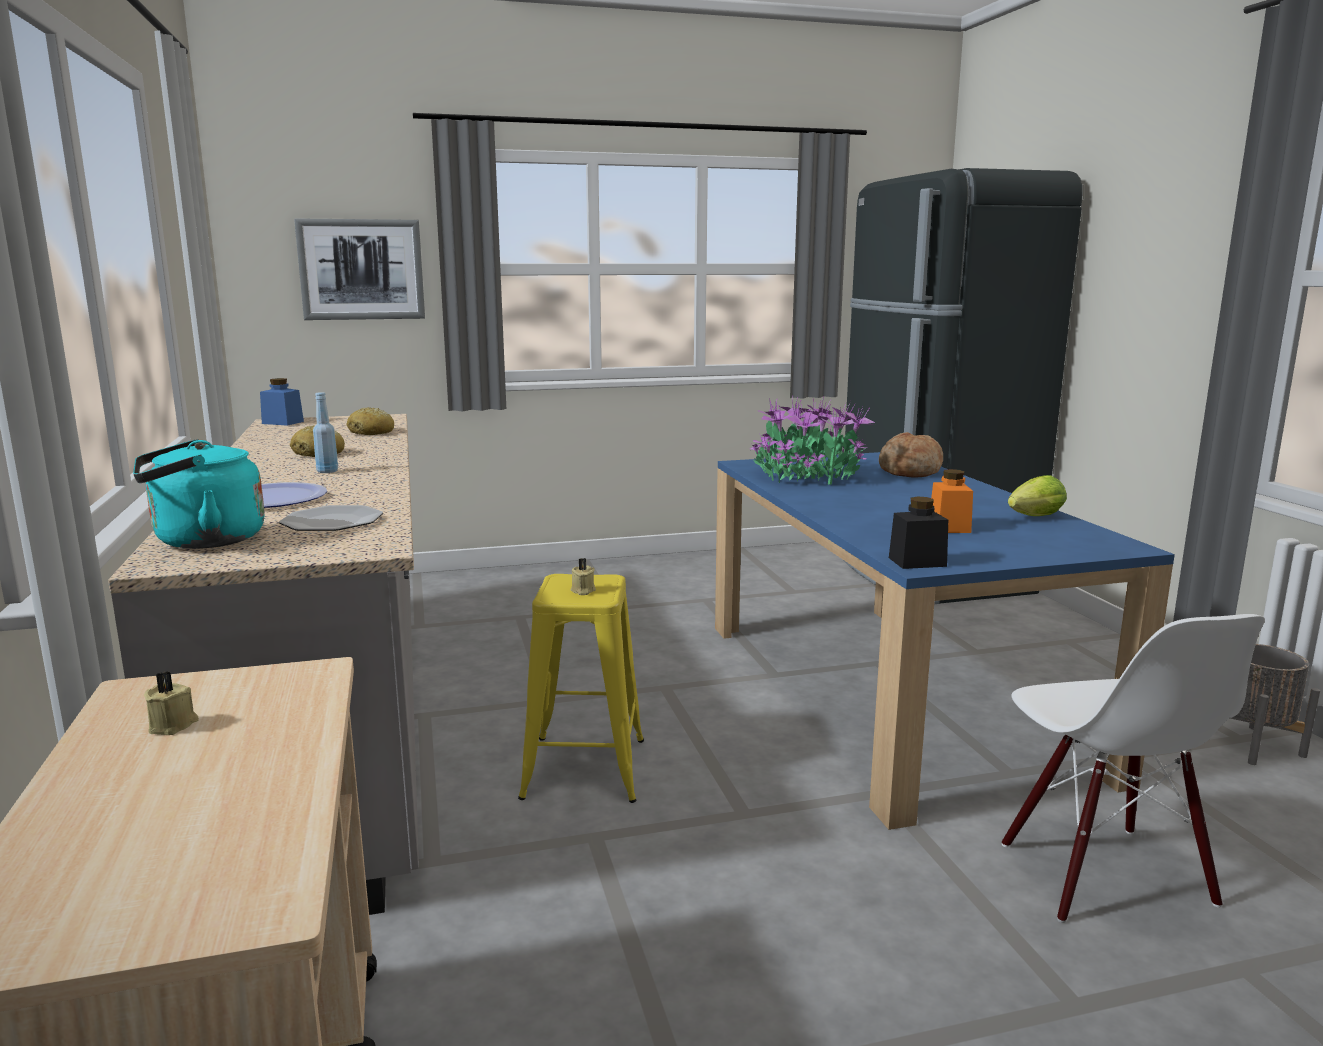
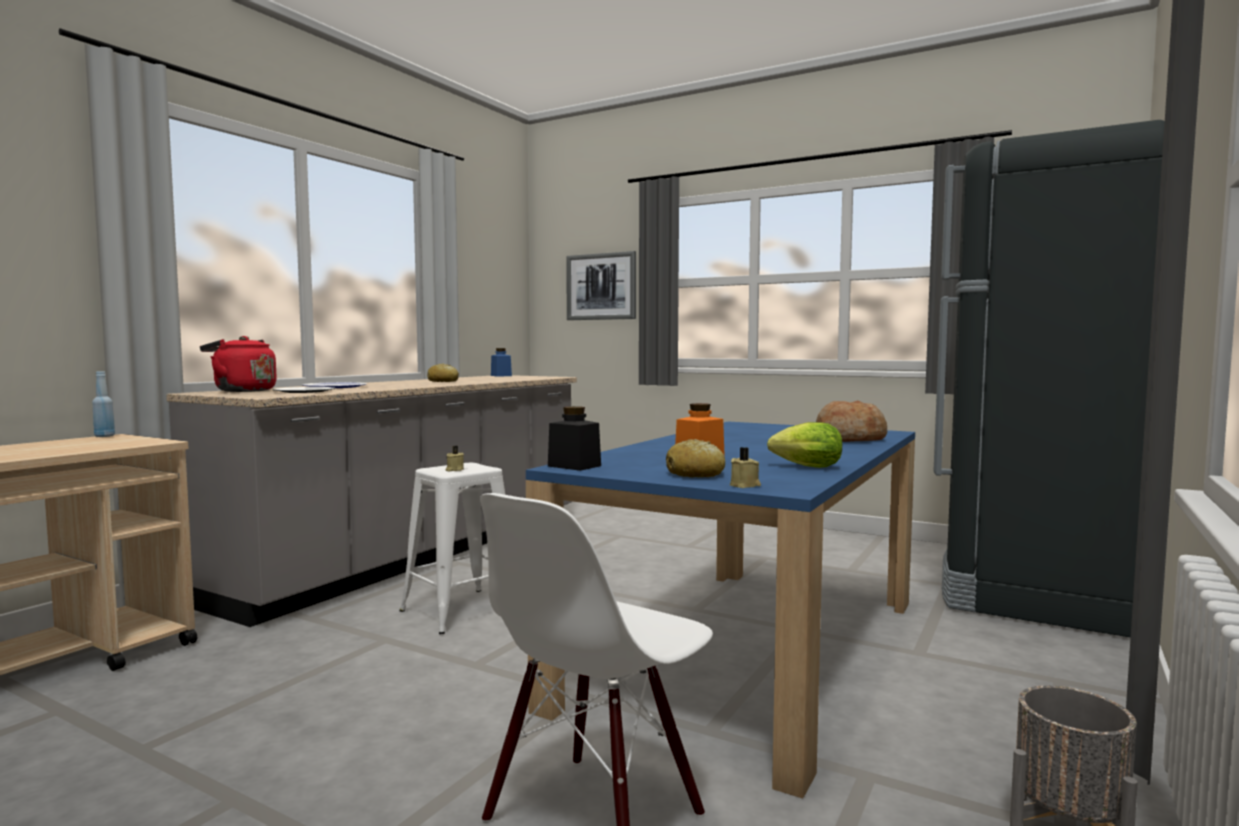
camera: 45 degrees right, 10 degrees down
turquoise kettle [133,439,265,549] -> red kettle [200,336,277,392]
beige candle [144,671,199,735] -> beige candle moved to [730,447,761,488]
blue bottle [313,392,338,473] -> blue bottle moved to [92,371,115,437]
bread [346,407,394,435] -> bread moved to [666,439,725,477]
yellow stool [518,574,644,803] -> white stool [399,463,505,634]
potted plant [750,396,876,485] -> none

